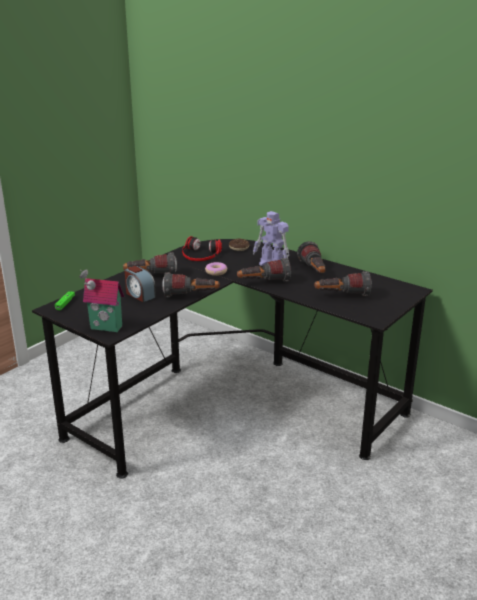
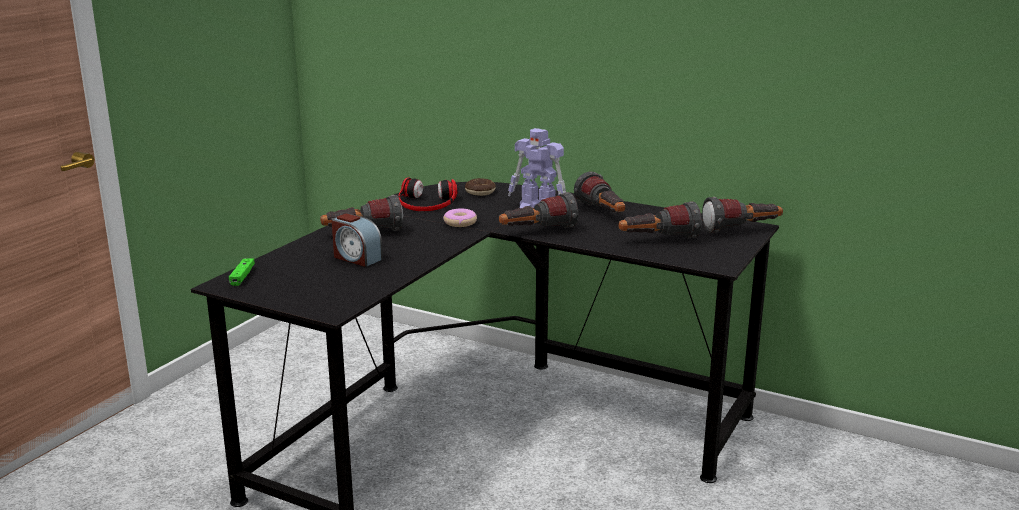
camera: 10 degrees left, 5 degrees down
toy house [80,269,124,332] -> none
flashlight [162,272,220,298] -> flashlight moved to [702,197,783,233]

